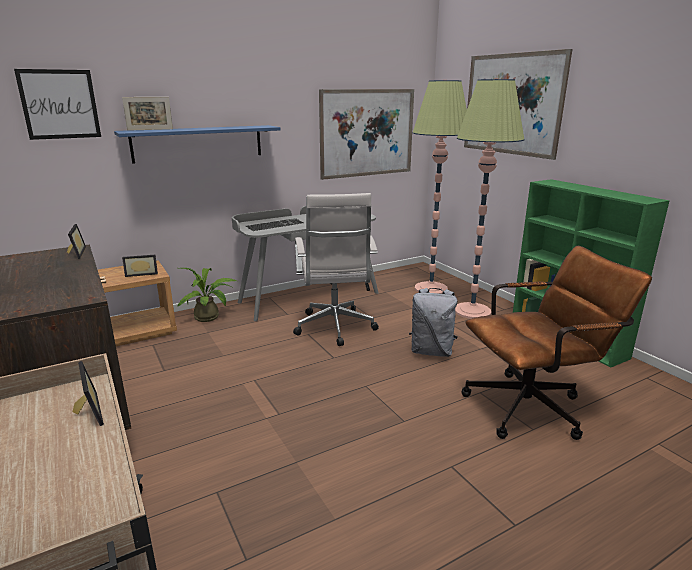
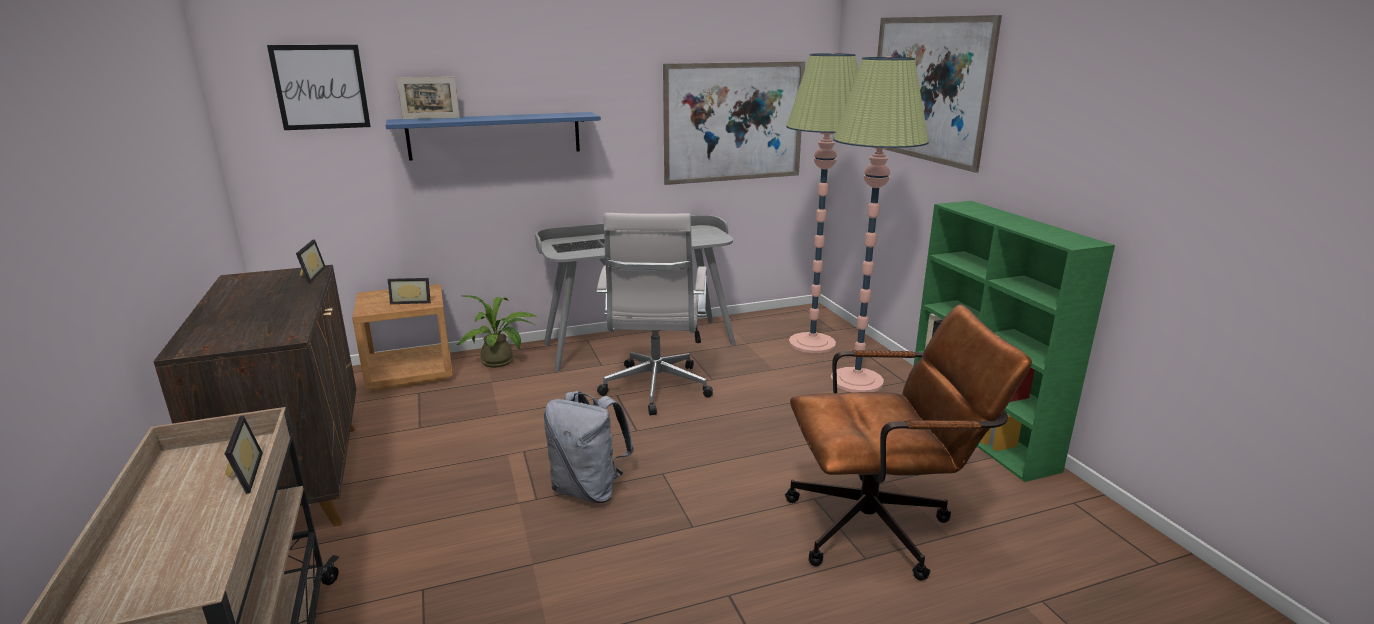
camera: 10 degrees right, 0 degrees up
grey backpack [409,288,458,357] -> grey backpack moved to [544,391,634,503]

